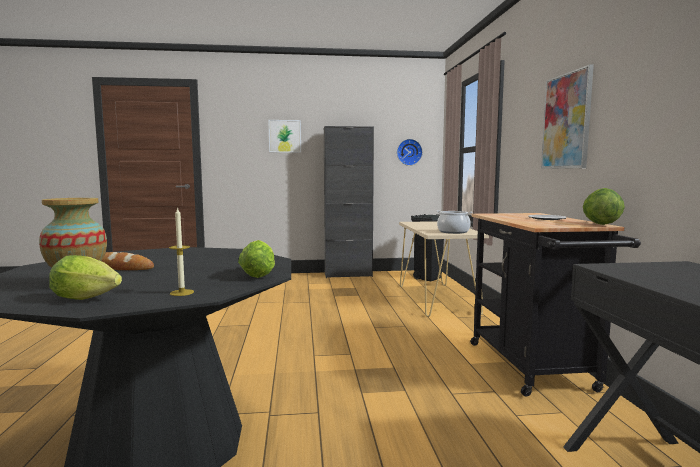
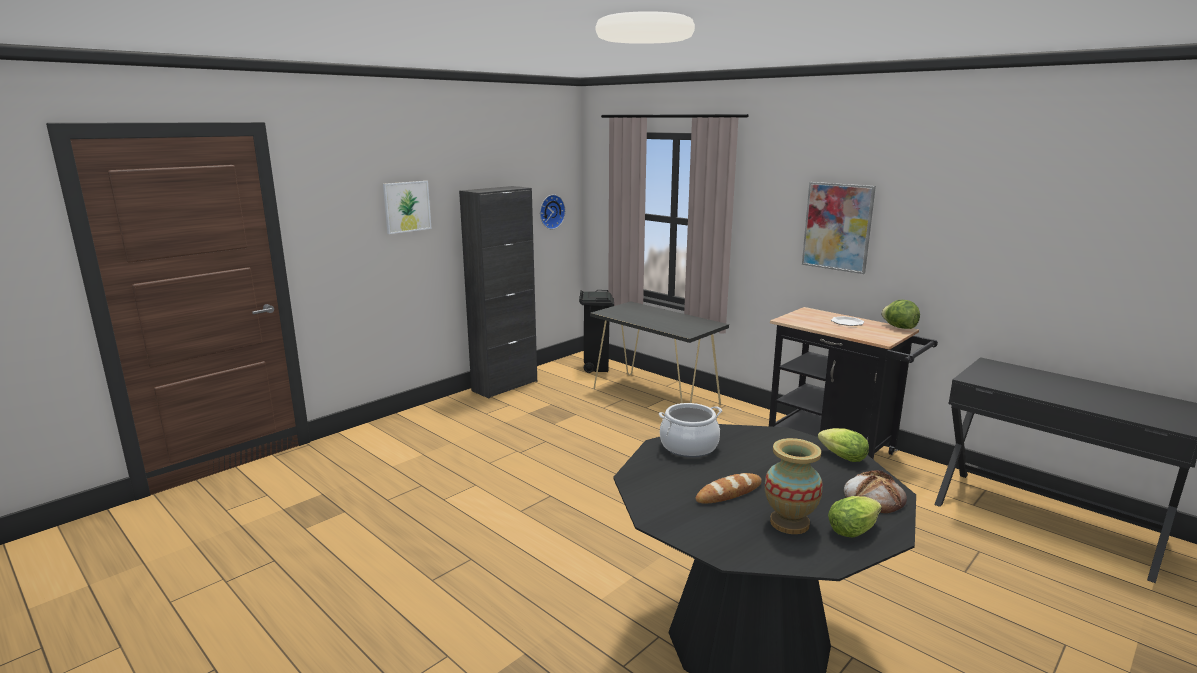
camera: 40 degrees left, 10 degrees up
candle [169,207,194,296] -> bread [844,470,907,513]
beige console table [399,221,489,317] -> black console table [590,301,729,405]
cooking pot [436,210,472,234] -> cooking pot moved to [659,403,722,457]

